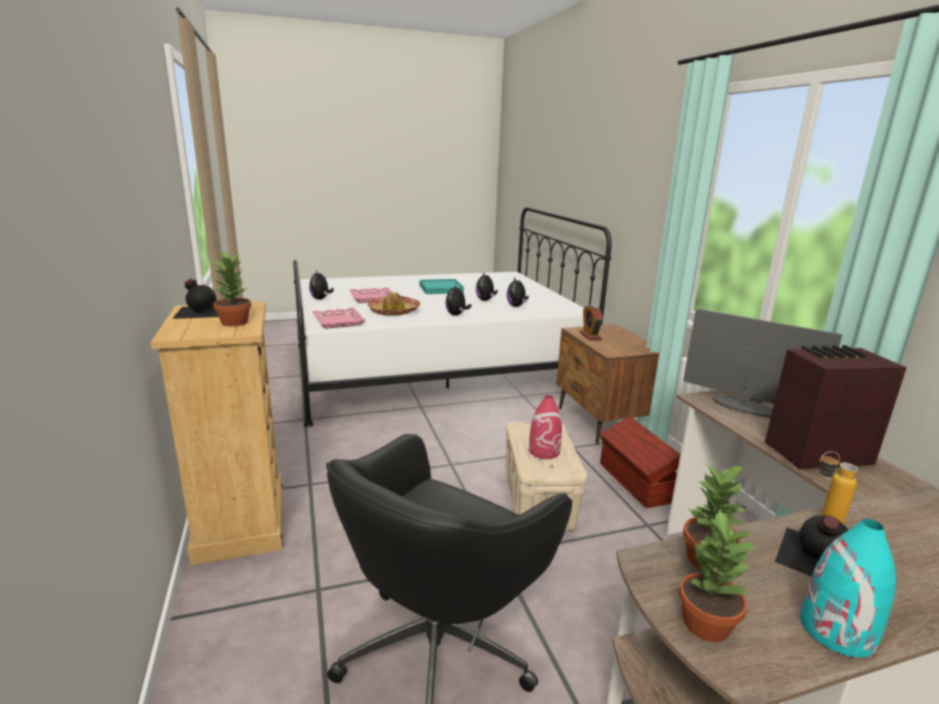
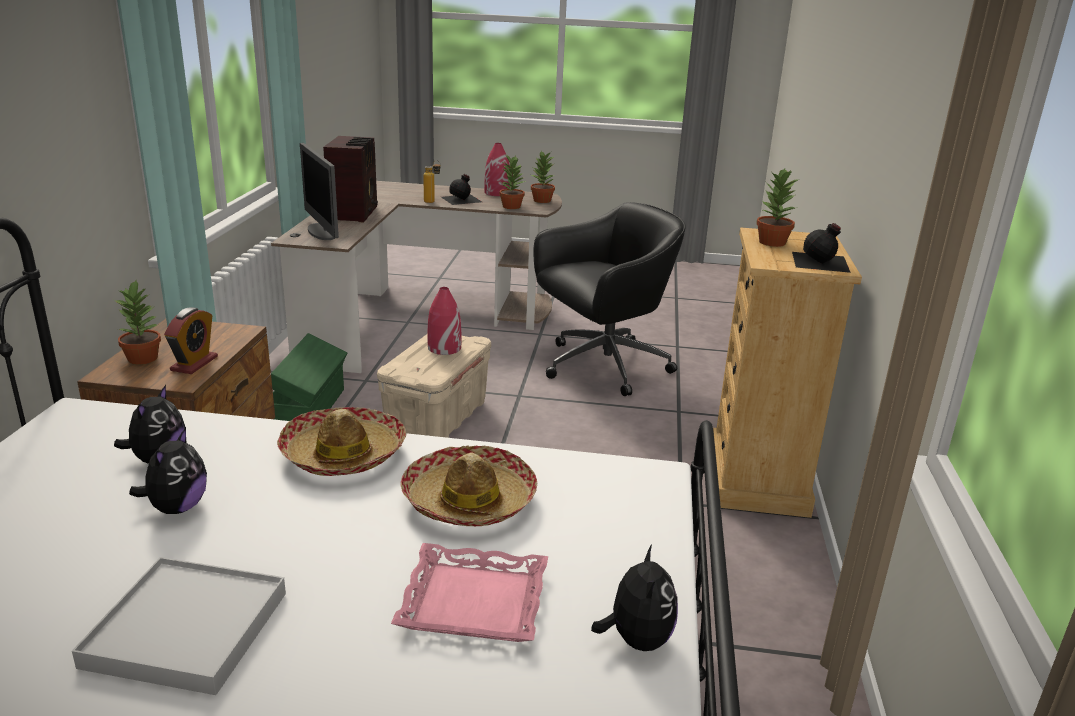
camera: 155 degrees left, 5 degrees up
pink tray [312,307,366,329] -> none
turquoise tray [419,279,464,294] -> white tray [72,557,286,695]
plush toy [445,284,471,315] -> hat [277,407,406,476]
brown storage box [600,416,680,508] -> green storage box [271,333,347,421]
radio [765,345,907,469] -> radio turned 105 degrees counterclockwise [323,136,378,222]
turquoise vase [800,519,896,658] -> red vase [484,143,510,196]
none -> potted plant [114,280,161,365]

